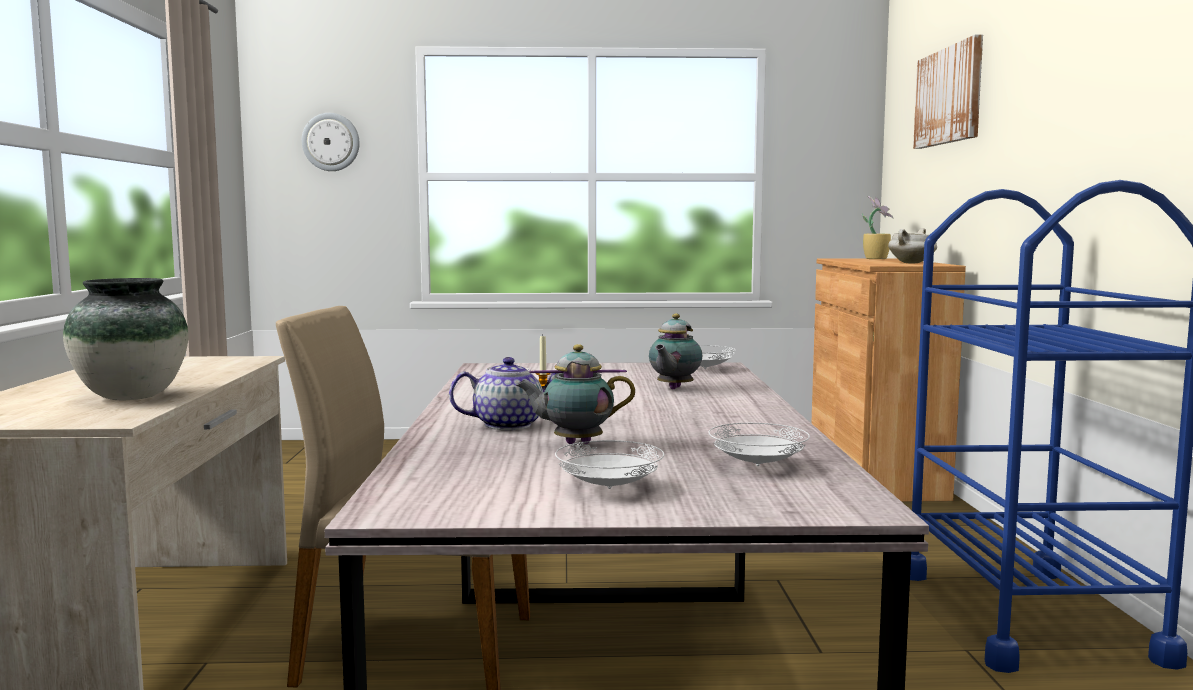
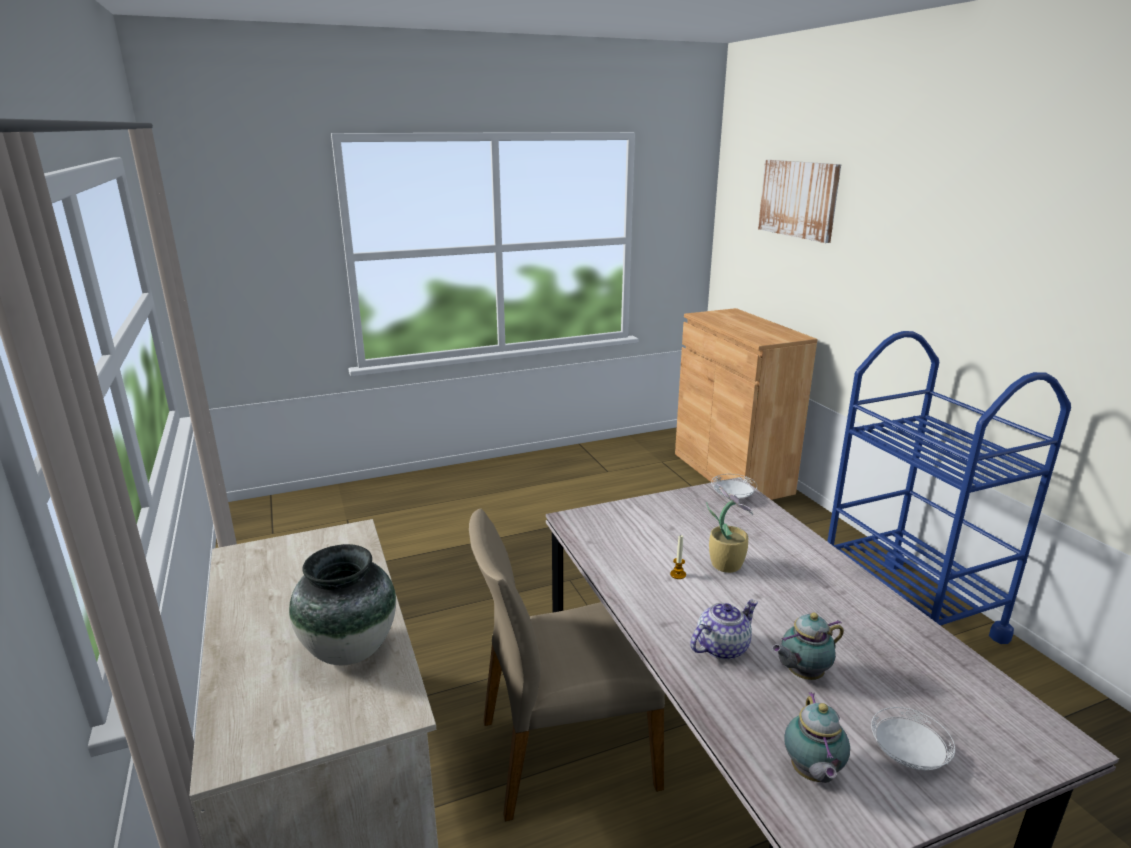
camera: 20 degrees left, 15 degrees up
wall clock [302,113,360,171] -> none
teapot [649,314,702,389] -> teapot moved to [784,692,850,783]
white plate [708,423,810,466] -> none
potted plant [862,196,894,259] -> potted plant moved to [706,484,753,573]
white cooking pot [888,228,937,264] -> none

